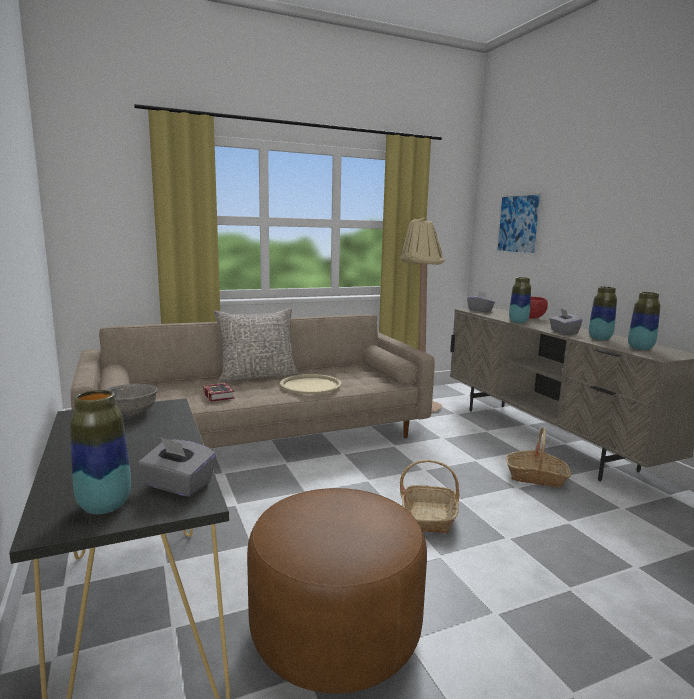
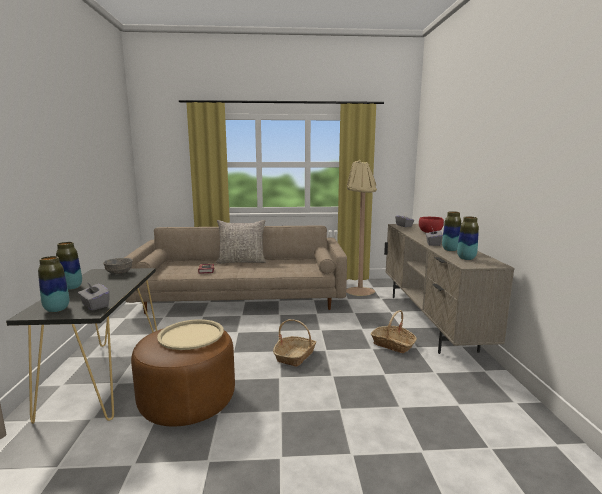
camera: 20 degrees right, 0 degrees up
beige tray [280,374,342,394] -> beige tray moved to [157,319,224,350]
picture [496,192,543,255] -> none
vase [509,277,531,323] -> vase moved to [56,242,82,290]

